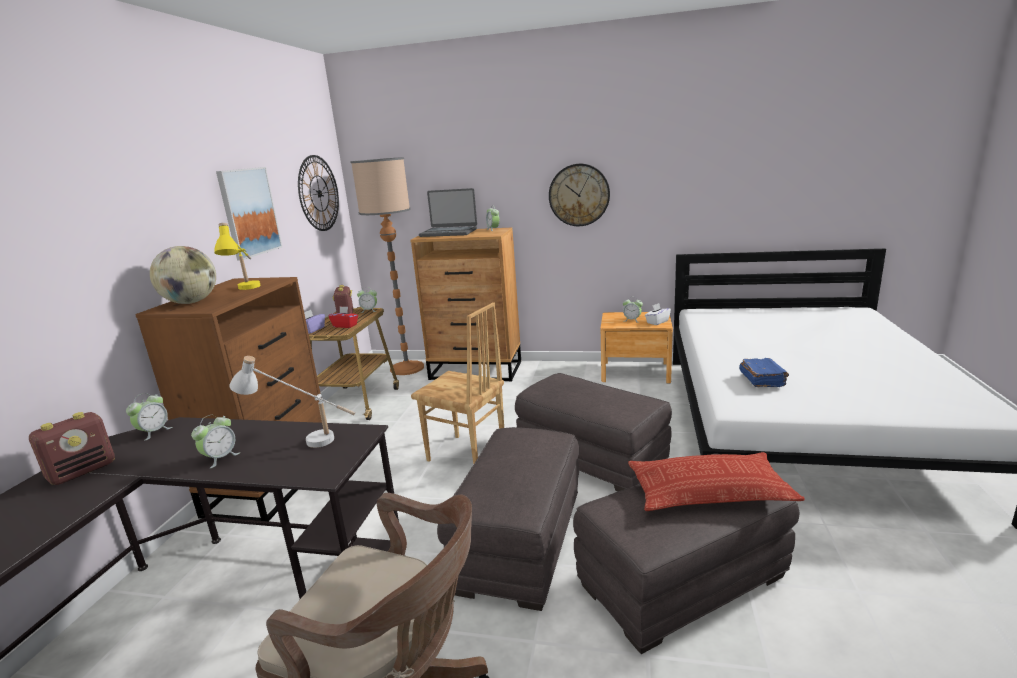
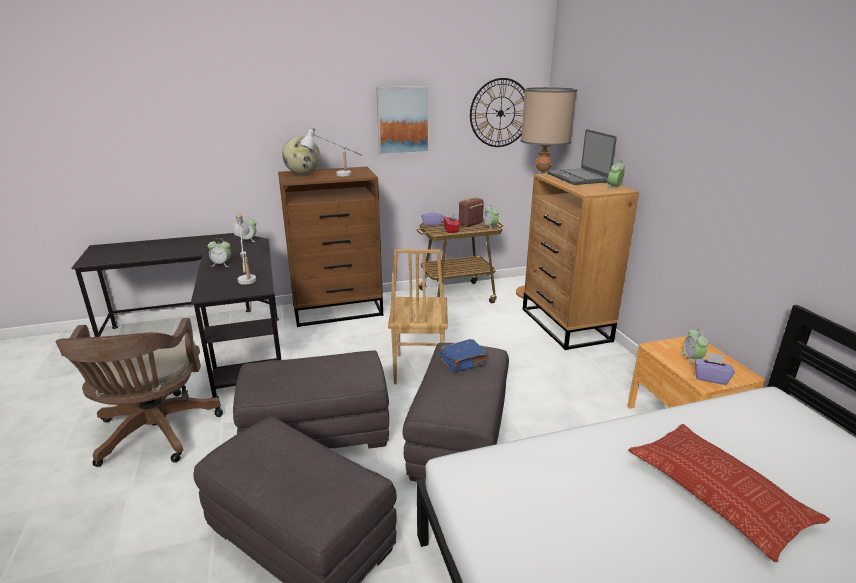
camera: 60 degrees right, 5 degrees up
radio [29,412,115,485] -> none
yellow table lamp [214,223,261,290] -> white table lamp [299,127,362,176]
wall clock [549,164,610,226] -> none
pillow [628,452,805,511] -> pillow moved to [628,424,830,562]
white tissue box [645,303,671,325] -> purple tissue box [695,352,735,385]
blue book [739,358,789,387] -> blue book moved to [440,339,488,372]

